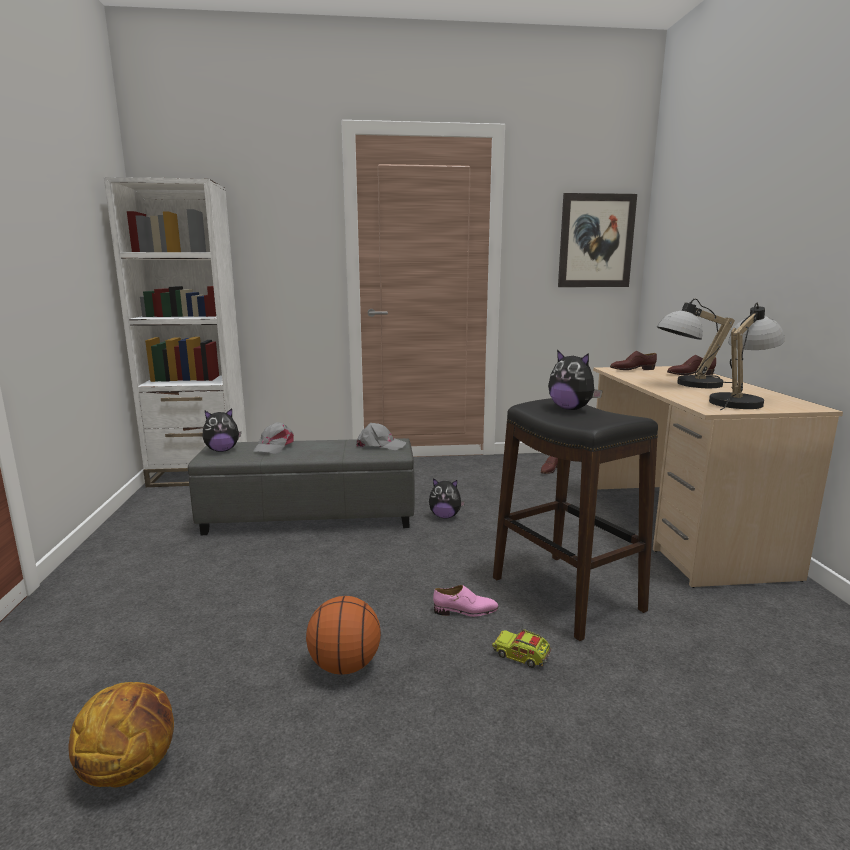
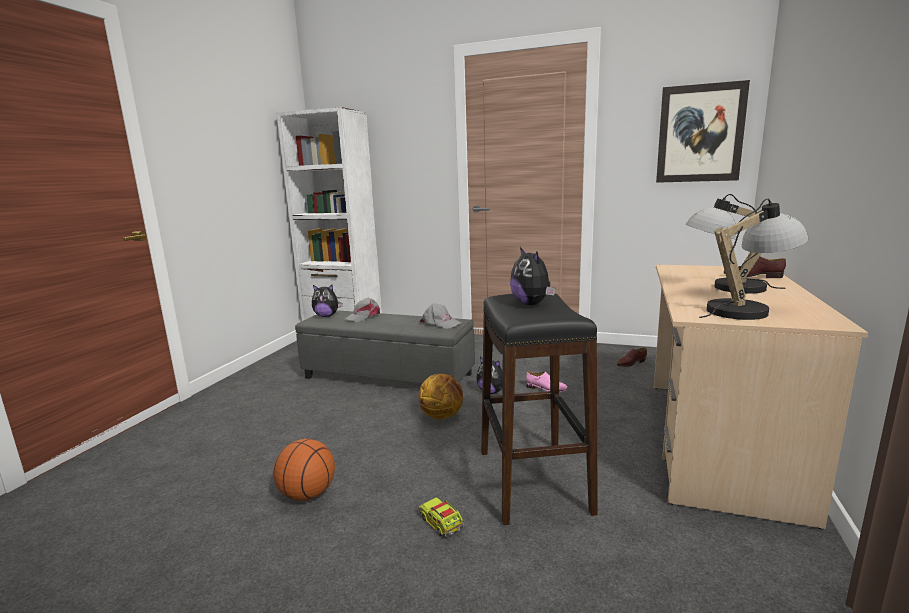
camera: 25 degrees right, 0 degrees up
basketball [68,682,174,787] -> basketball moved to [418,374,463,420]
pink shoe [433,585,499,617] -> pink shoe moved to [526,371,568,392]
brown shoe [610,351,657,370] -> none

